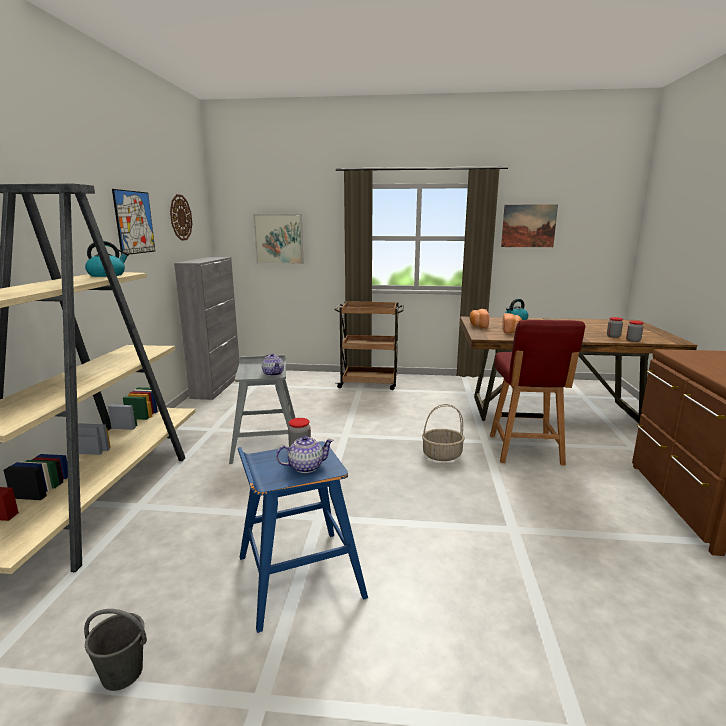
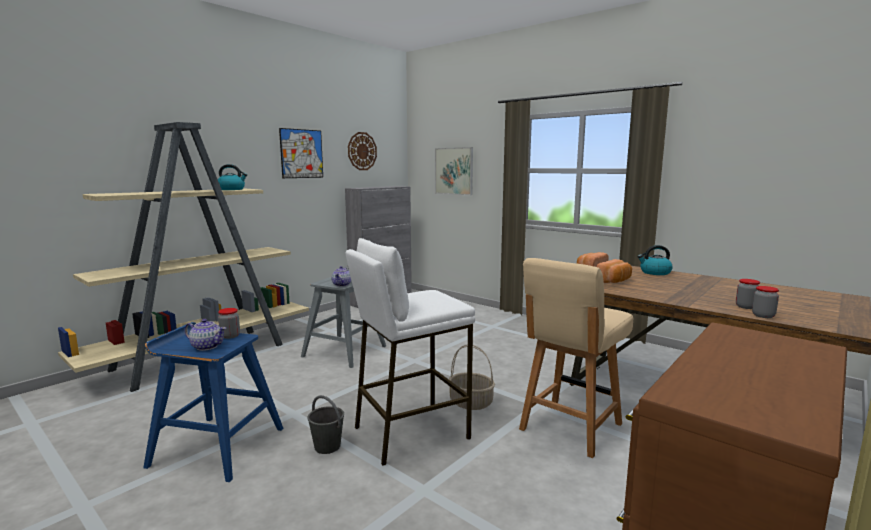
camera: 35 degrees right, 5 degrees down
grey bucket [84,609,147,691] -> grey bucket moved to [307,395,344,454]
brown cart [334,301,404,390] -> none
red chair [490,320,585,466] -> beige chair [519,258,633,458]
picture [501,204,558,247] -> none
none -> white stool [345,238,475,466]

